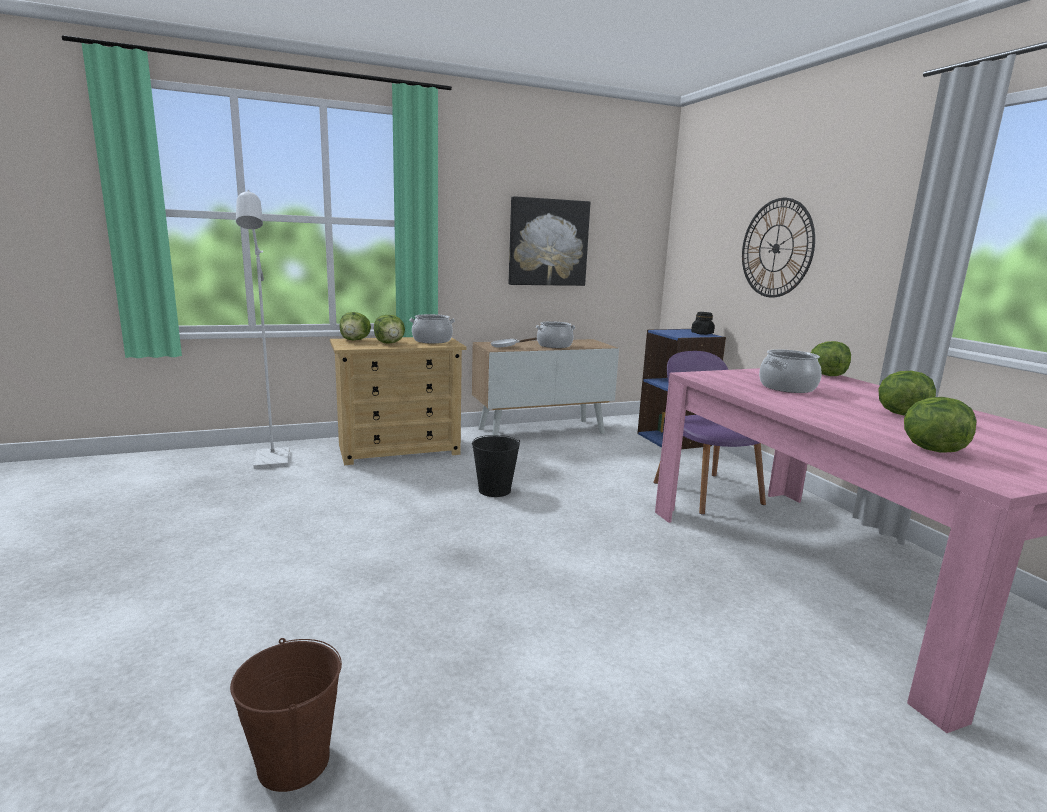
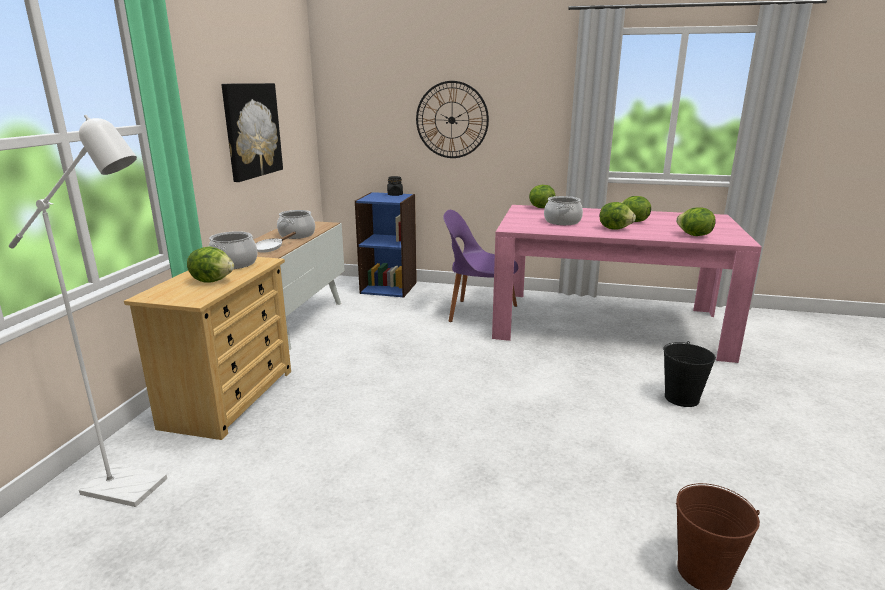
camera: 55 degrees left, 5 degrees up
lettuce [339,312,371,340] -> lettuce moved to [599,202,636,230]
black bucket [472,435,520,497] -> black bucket moved to [663,341,716,407]

